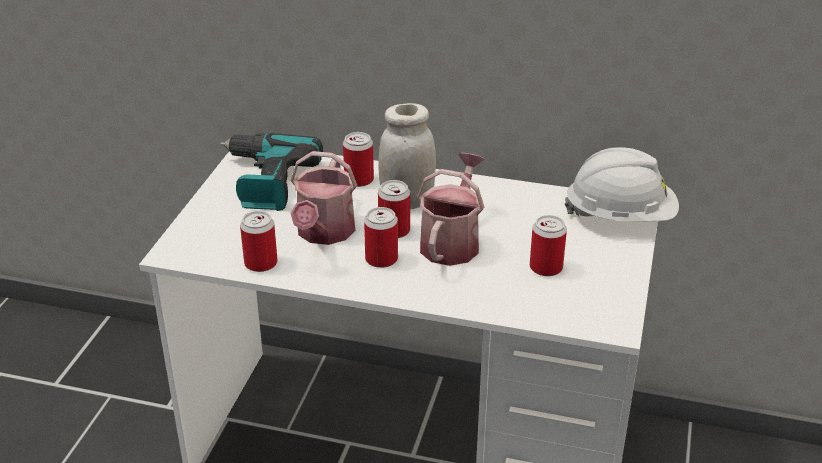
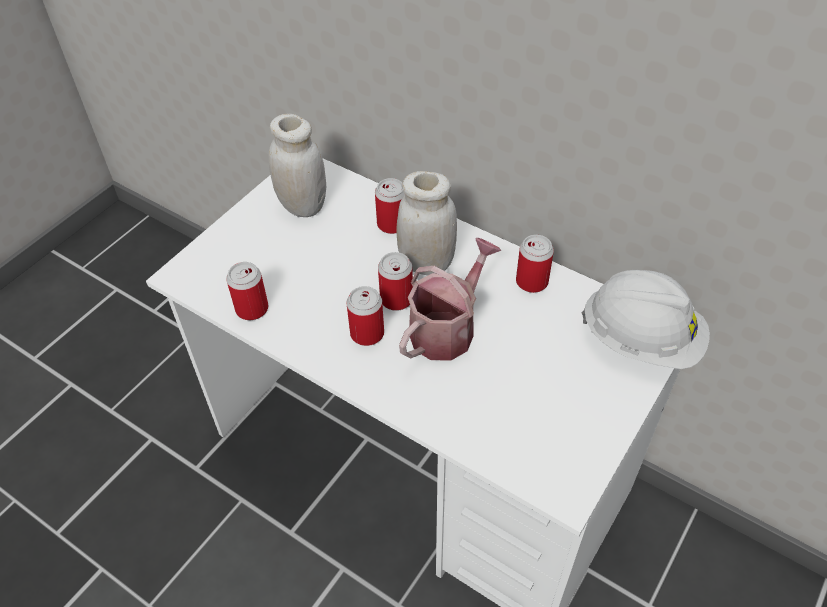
camera: 20 degrees right, 15 degrees up
power drill [220,133,323,211] -> white jar [268,114,326,217]
watering can [290,151,357,245] -> none
can [530,215,567,276] -> can moved to [516,235,554,293]

